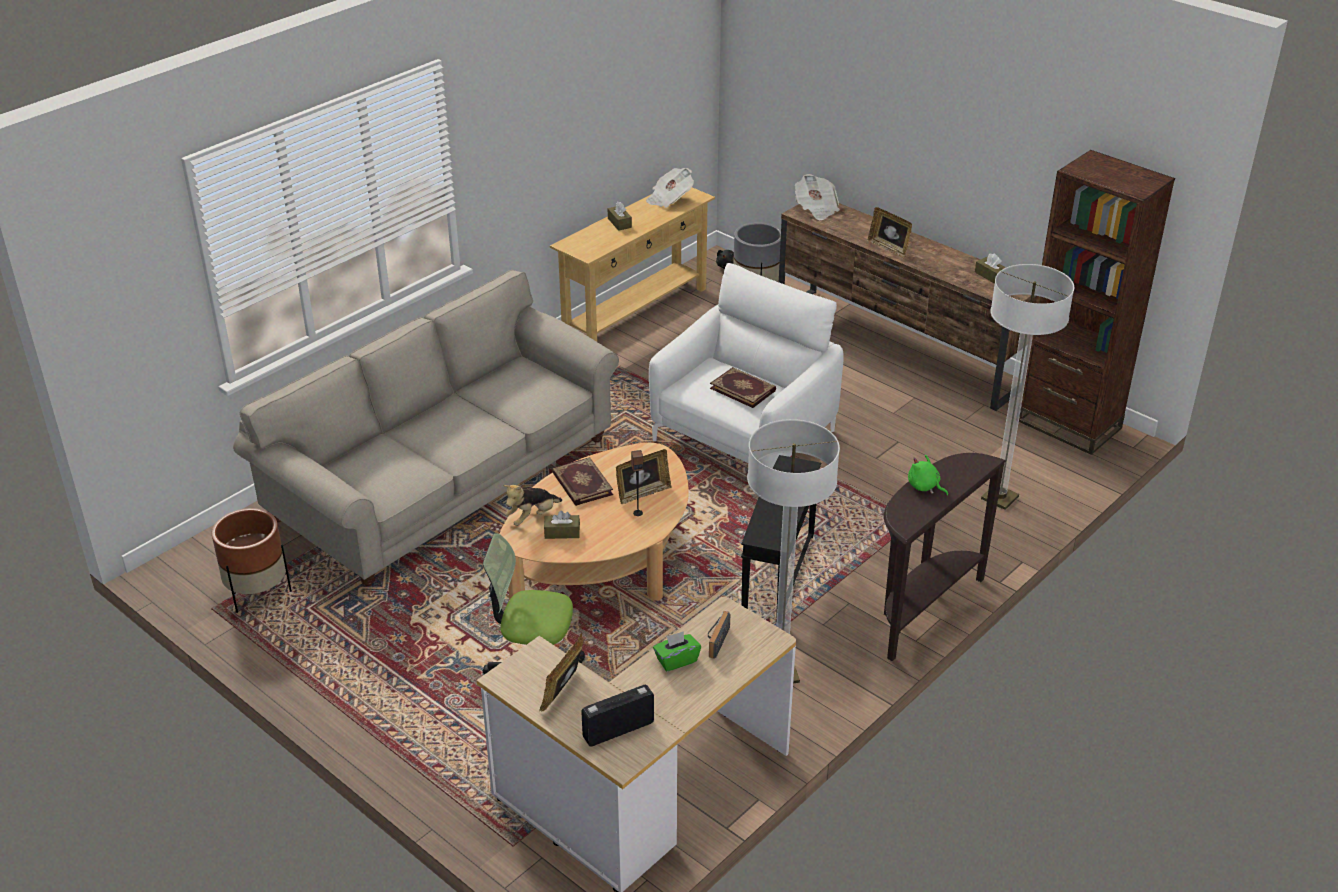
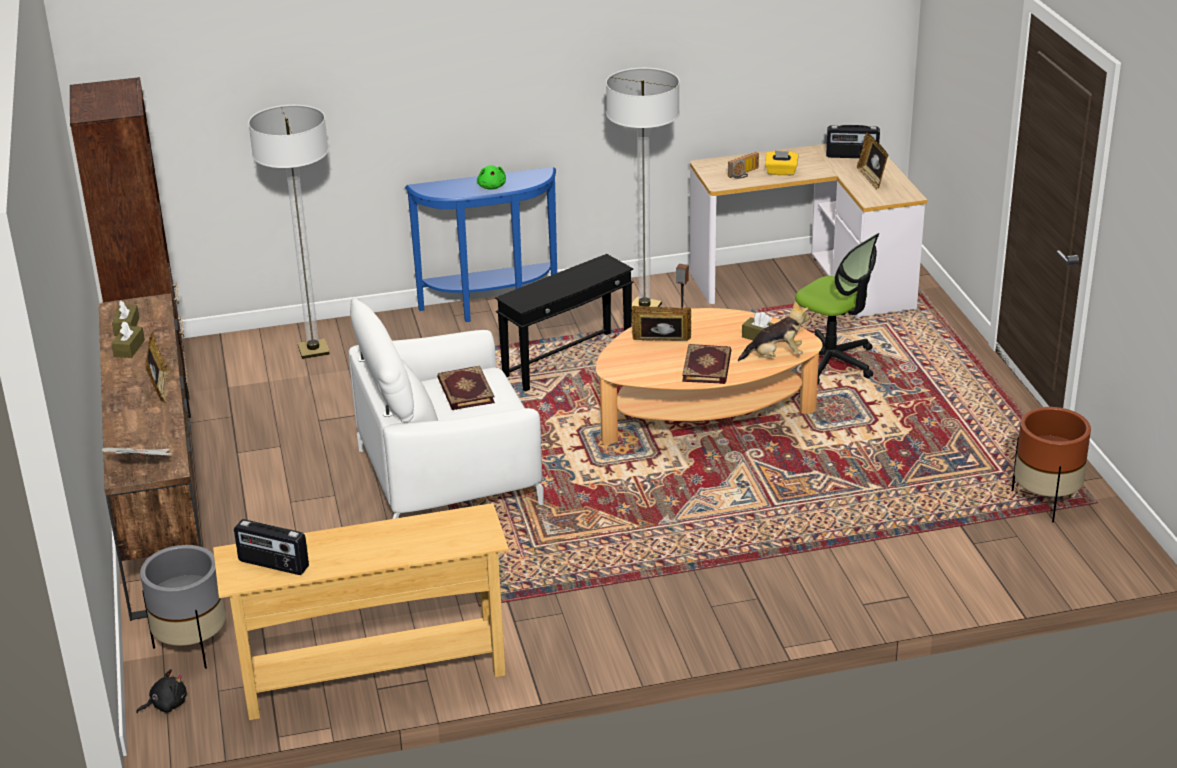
camera: 145 degrees left, 5 degrees down
beige sofa [233,270,619,586] -> none
picture frame [539,633,584,711] -> picture frame turned 105 degrees clockwise [857,132,888,189]
brown tissue box [608,202,632,231] -> brown tissue box moved to [111,321,145,358]
newspaper [646,168,694,208] -> radio [234,519,309,575]
green tissue box [653,631,701,671] -> yellow tissue box [765,151,799,176]
brown console table [884,453,1006,661] -> blue console table [405,167,557,322]

